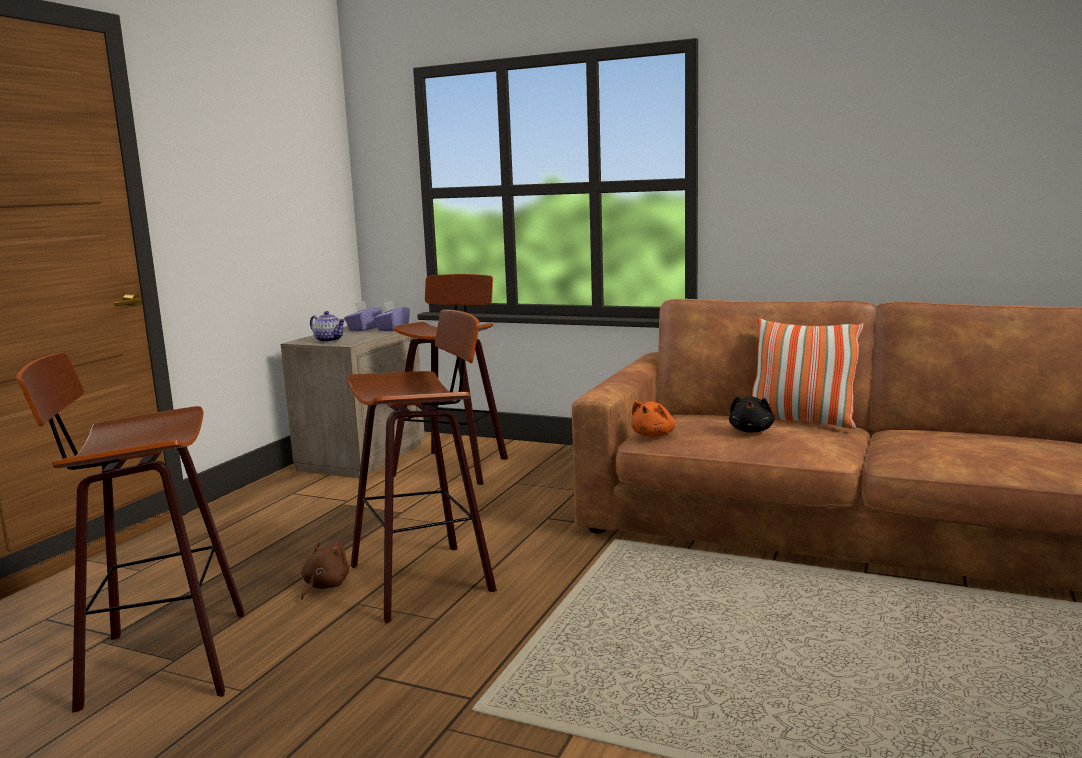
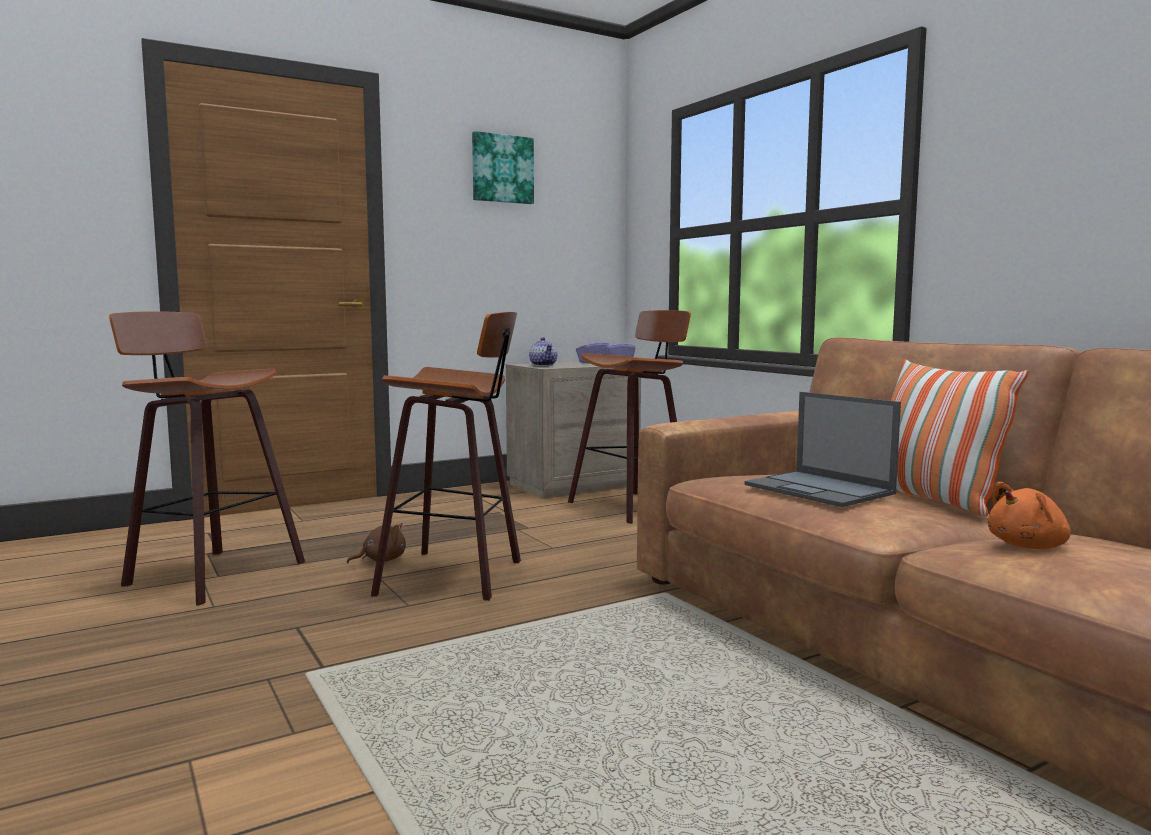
camera: 35 degrees right, 5 degrees down
orange plush toy [631,400,675,437] -> orange plush toy moved to [988,482,1071,549]
black plush toy [729,396,775,433] -> laptop [744,392,901,507]
none -> picture [472,131,534,204]

